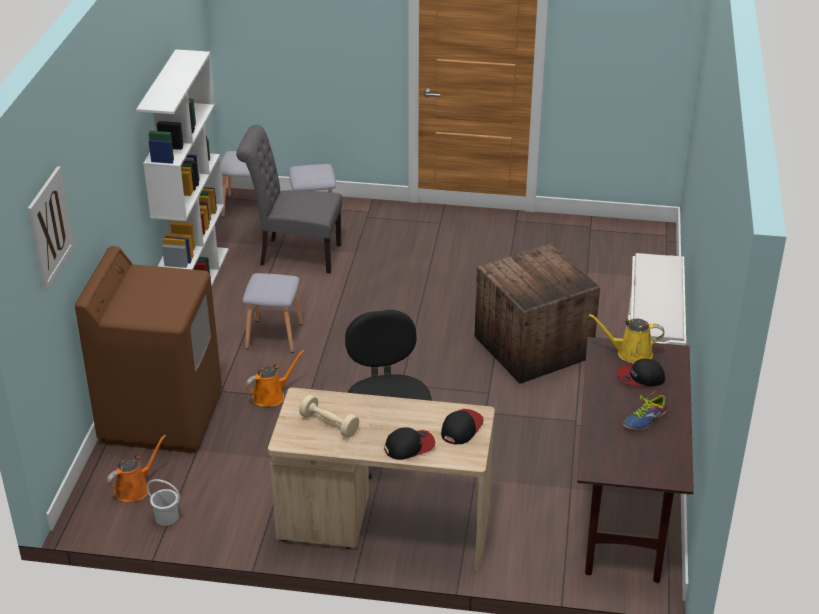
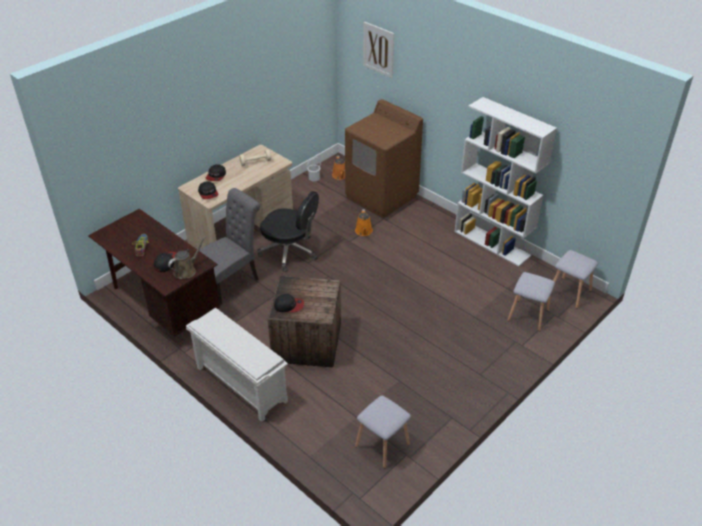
camera: 125 degrees right, 5 degrees up
grey chair [236,125,343,273] -> grey chair moved to [199,188,260,305]
grey stool [242,273,303,353] -> grey stool moved to [355,396,411,468]
yellow watering can [589,314,664,364] -> brown watering can [168,236,206,279]
none -> cap [274,294,304,312]

